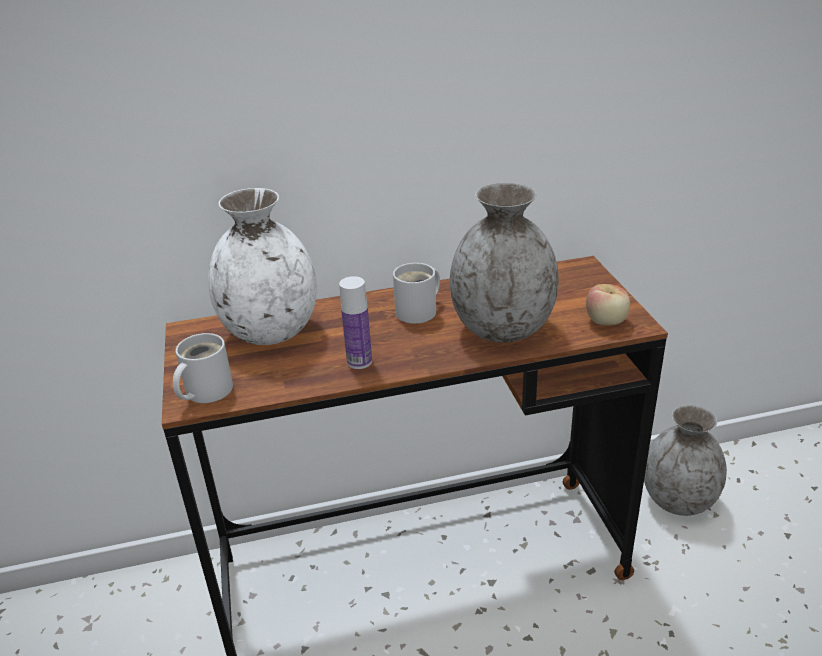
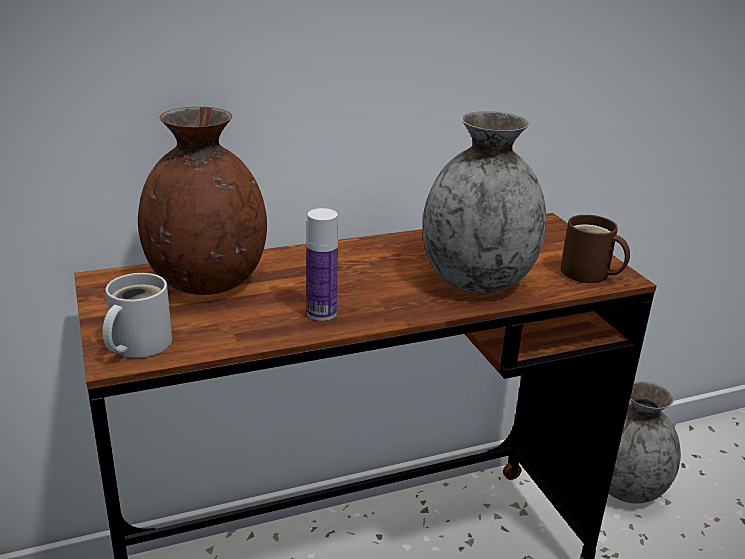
camera: 10 degrees left, 5 degrees down
white vase [208,188,317,345] -> brown vase [138,107,267,295]
white mug [393,263,440,324] -> none
apple [586,284,630,326] -> brown mug [561,215,630,283]

